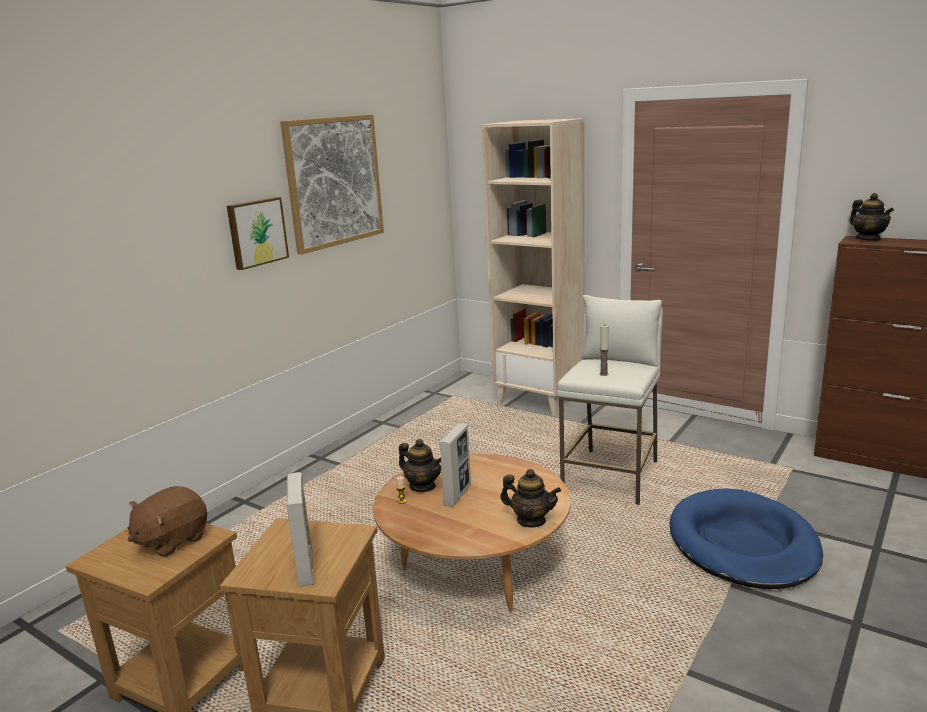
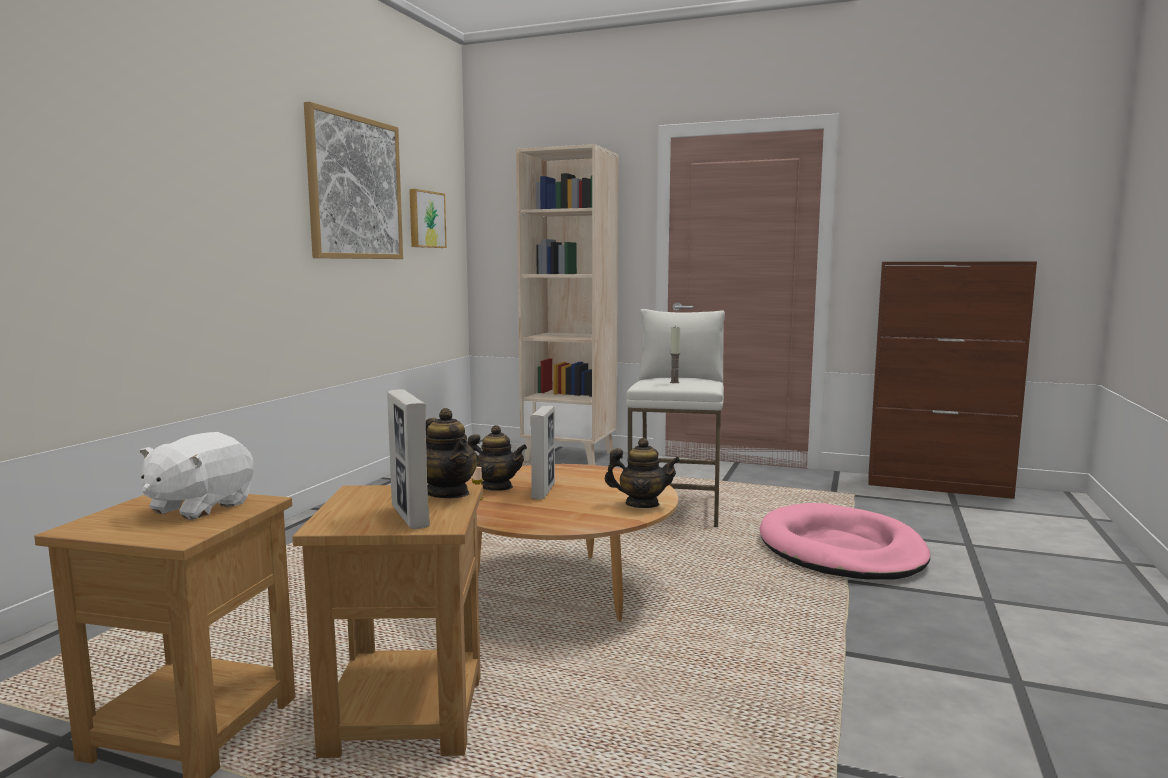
camera: 15 degrees left, 10 degrees down
brown plush toy [128,486,207,557] -> white plush toy [140,432,254,520]
picture [227,197,289,270] -> picture moved to [409,189,447,248]
blue dog bed [669,488,823,589] -> pink dog bed [760,503,930,580]
teapot [850,193,894,241] -> teapot moved to [426,408,478,498]

